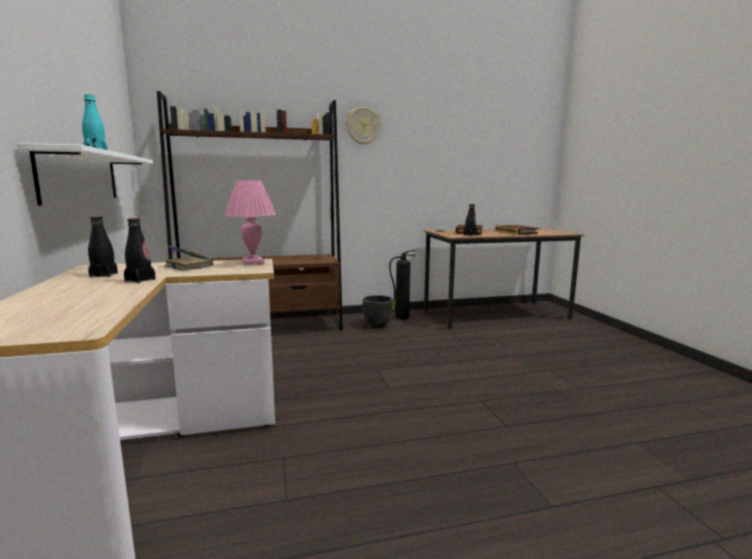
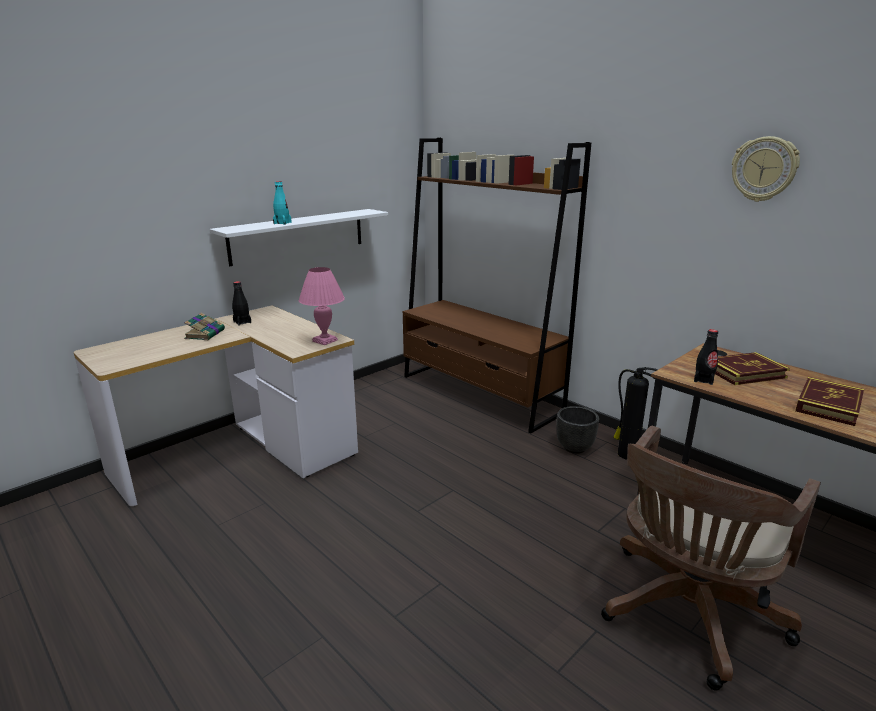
camera: 60 degrees right, 10 degrees up
black bottle [124,218,156,283] -> none
book [164,245,213,271] -> book moved to [184,313,225,340]
wall clock [346,107,381,145] -> wall clock moved to [732,136,800,202]
none -> brown office chair [601,426,821,690]

